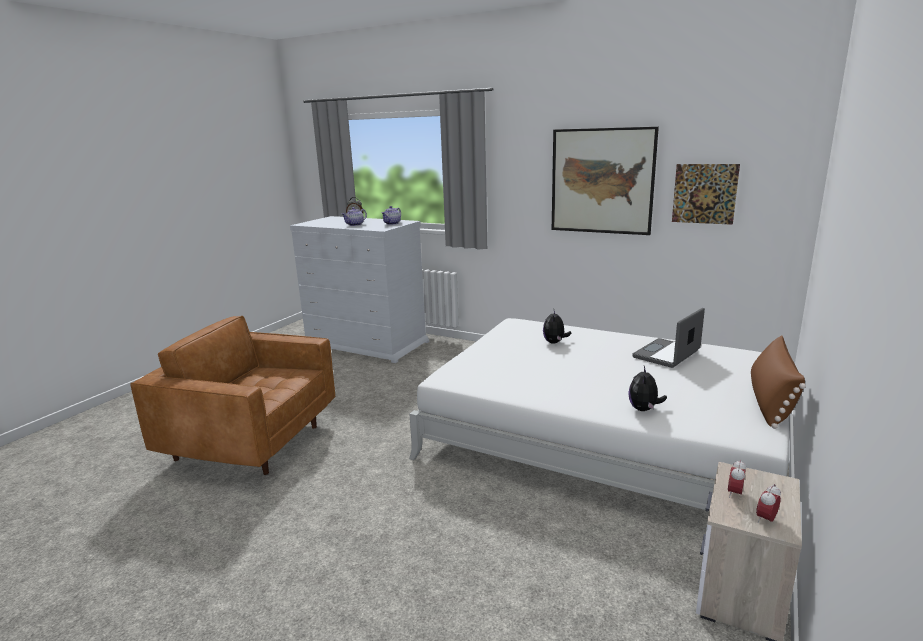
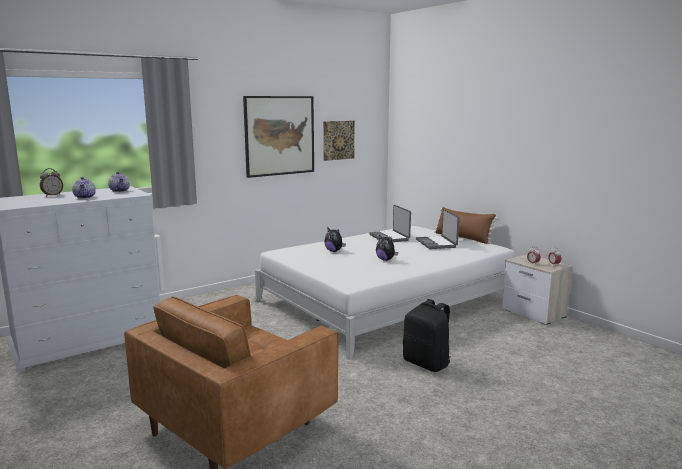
camera: 65 degrees left, 5 degrees down
plush toy [628,366,667,411] -> plush toy moved to [376,234,398,261]
none -> black backpack [403,299,451,372]
none -> laptop [416,209,459,249]

